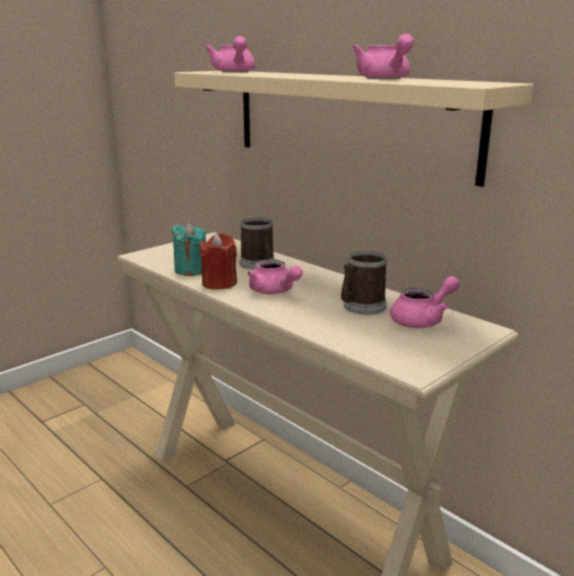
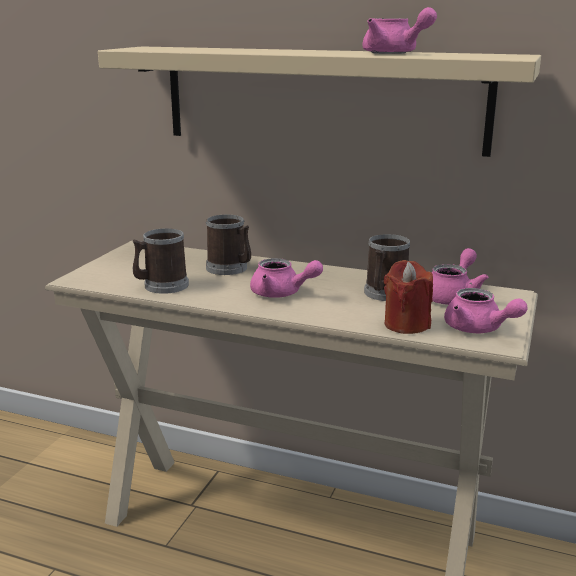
camera: 25 degrees left, 0 degrees up
turquoise candle [172,223,206,276] -> mug [133,228,189,294]
red candle [199,233,237,289] -> red candle moved to [384,260,433,334]
pink teapot [205,36,255,72] -> pink teapot moved to [444,288,528,333]

